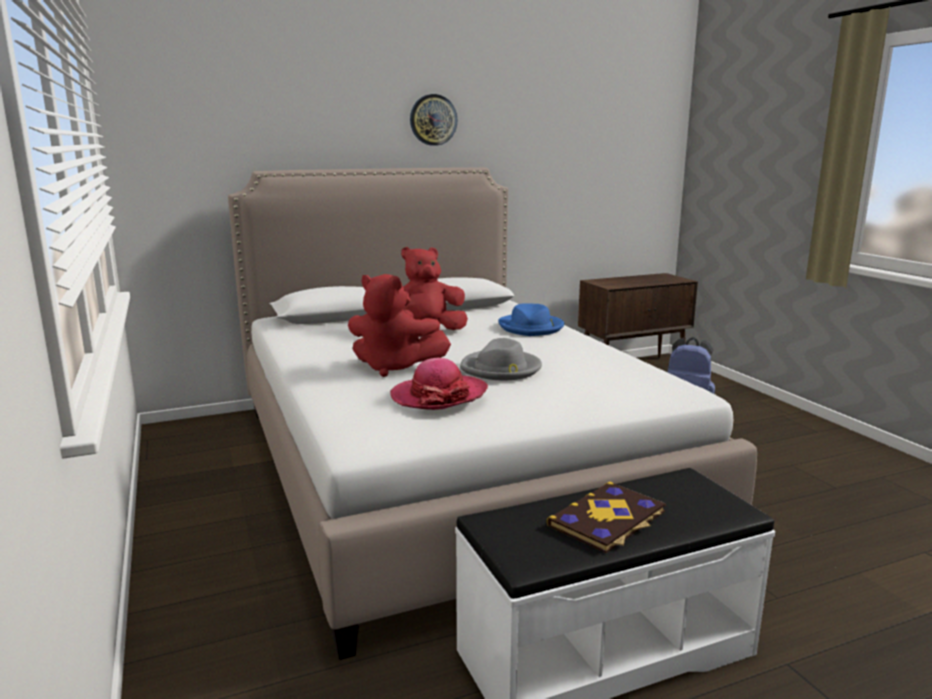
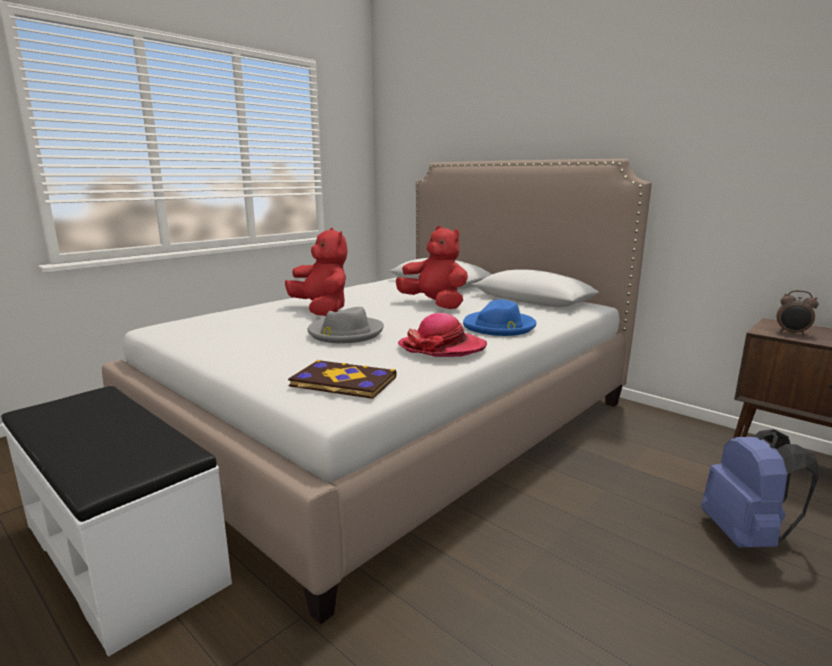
camera: 65 degrees right, 0 degrees up
red plush toy [348,274,451,377] -> red plush toy turned 150 degrees clockwise [285,227,348,316]
hat [390,357,488,410] -> hat moved to [398,313,487,357]
wall clock [410,94,458,146] -> none
book [547,482,666,553] -> book moved to [288,360,396,399]
none -> alarm clock [776,290,819,336]

